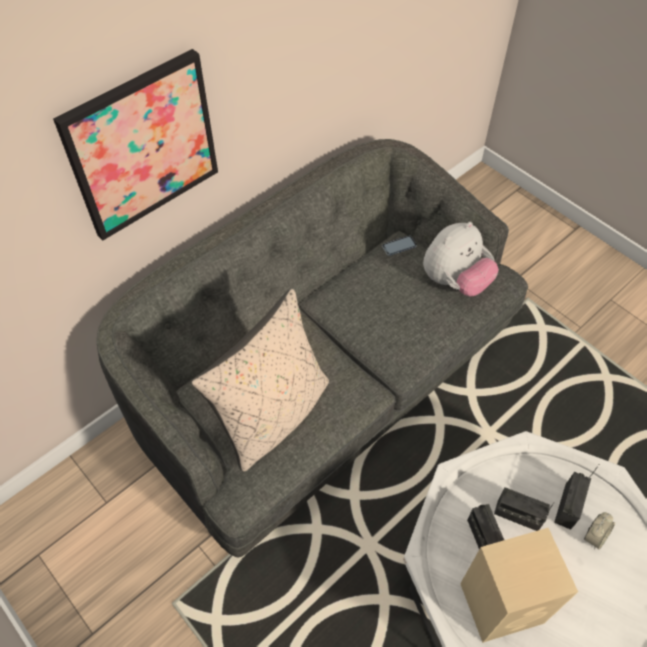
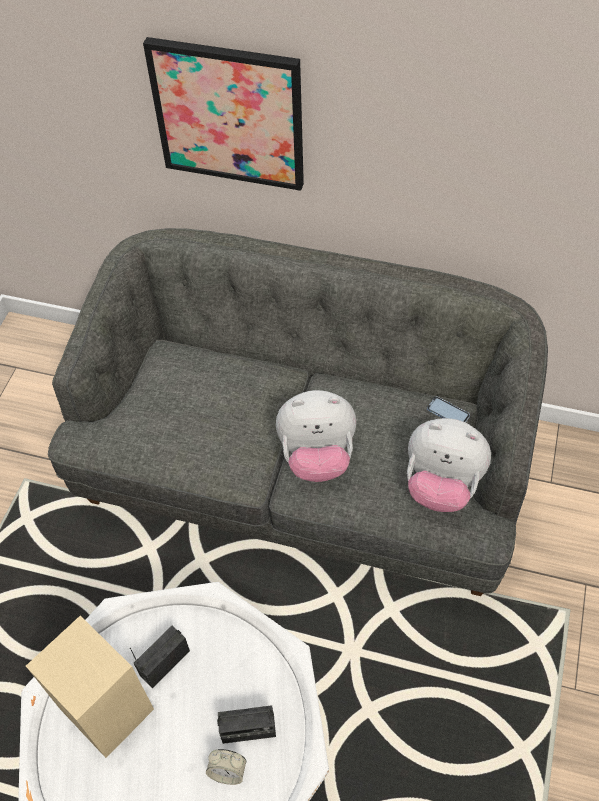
camera: 60 degrees right, 0 degrees up
beige pillow [191,289,329,472] -> none
radio [494,487,554,531] -> none
none -> plush toy [276,390,356,482]

